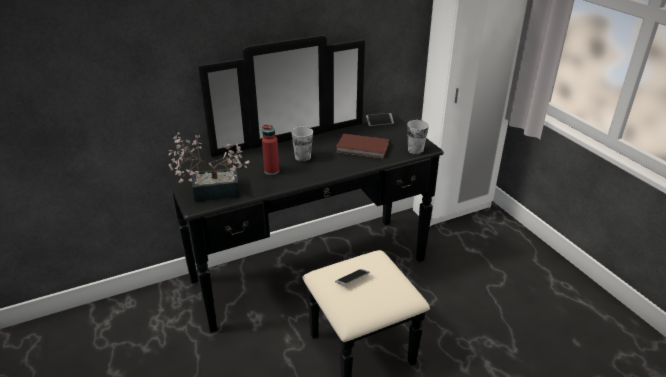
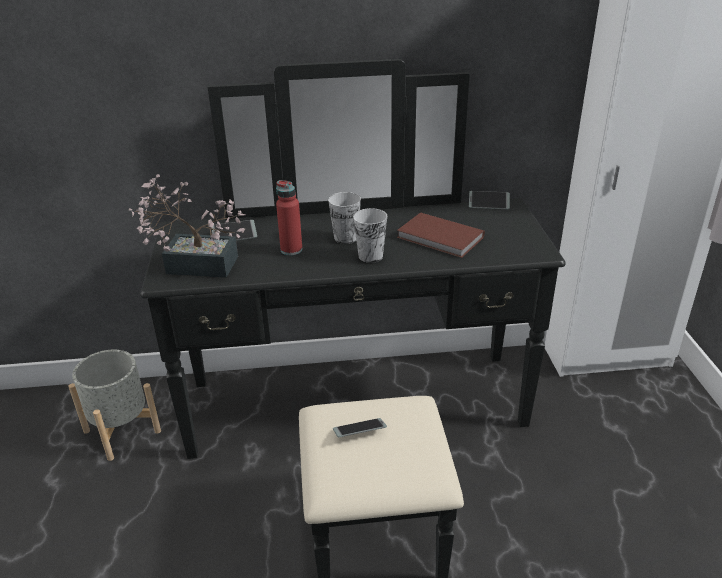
camera: 20 degrees right, 0 degrees up
cup [407,120,429,154] -> cup moved to [353,208,387,263]
none -> grey planter [68,350,161,461]

